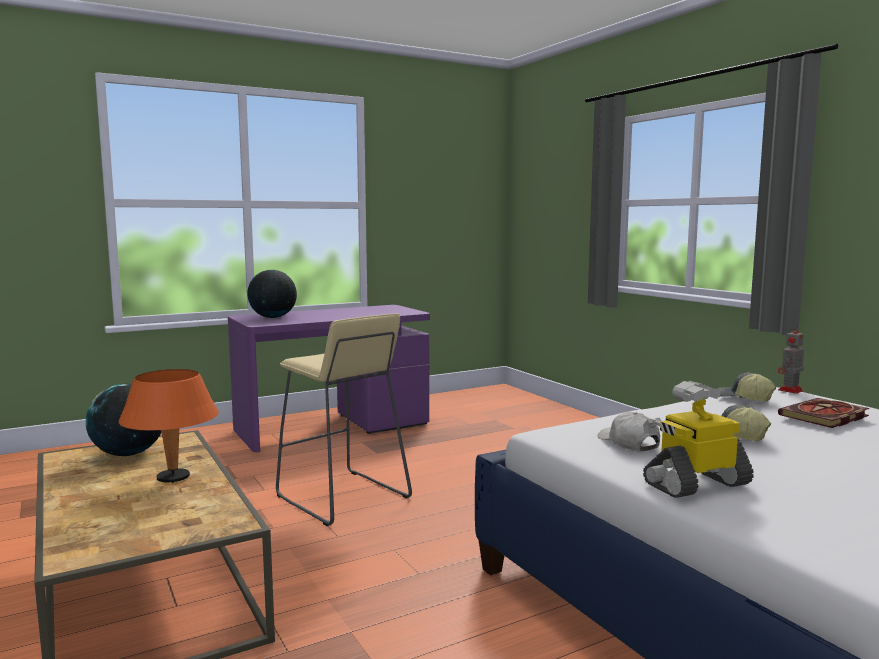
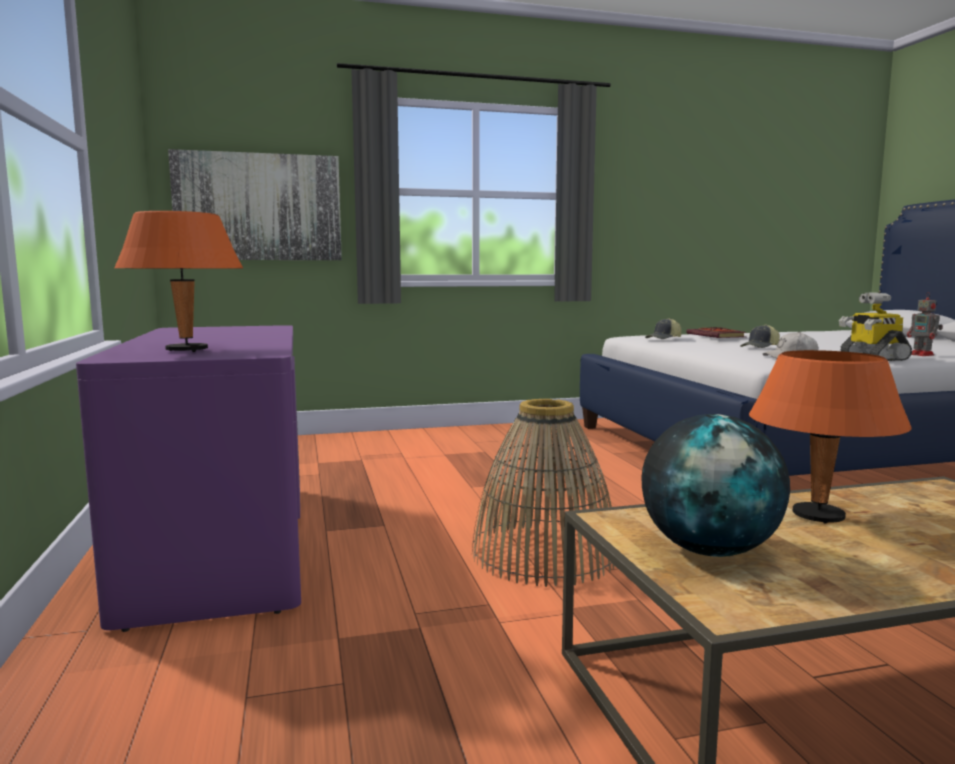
camera: 75 degrees left, 0 degrees up
globe [247,270,297,318] -> orange table lamp [114,211,243,352]
beige stool [276,313,412,526] -> basket [472,399,614,587]
toy robot [778,325,804,394] -> toy robot moved to [907,292,942,356]
none -> picture [168,149,342,260]

